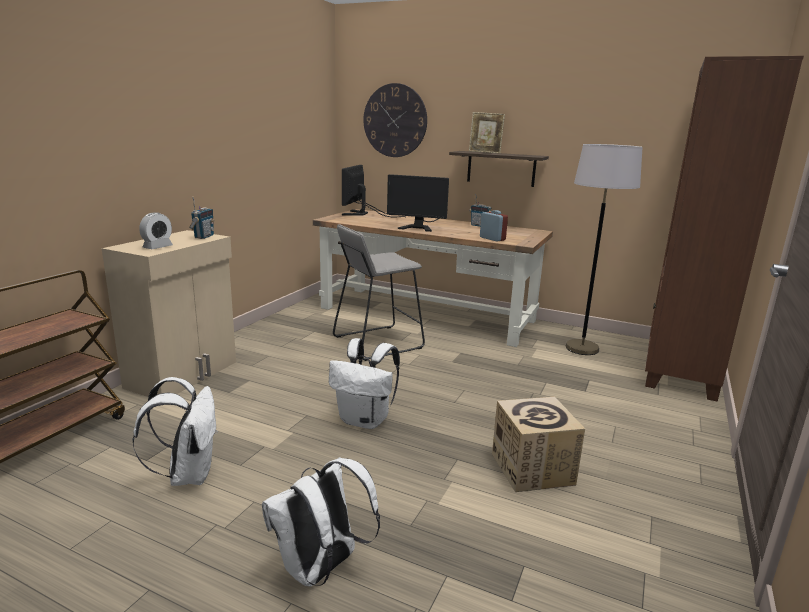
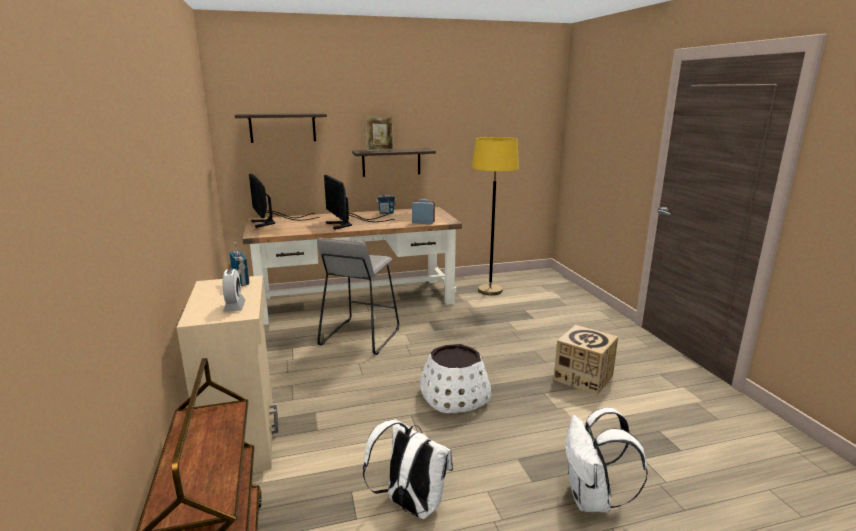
camera: 40 degrees left, 0 degrees up
white backpack [329,338,400,429] -> white planter [420,344,491,413]
wall clock [363,83,427,157] -> shelf [235,113,327,143]
monitor [387,174,449,232] -> monitor turned 90 degrees clockwise [324,175,394,230]
grey floor lamp [566,144,643,355] -> yellow floor lamp [472,137,519,295]
brown bookcase [645,56,804,401] -> none

